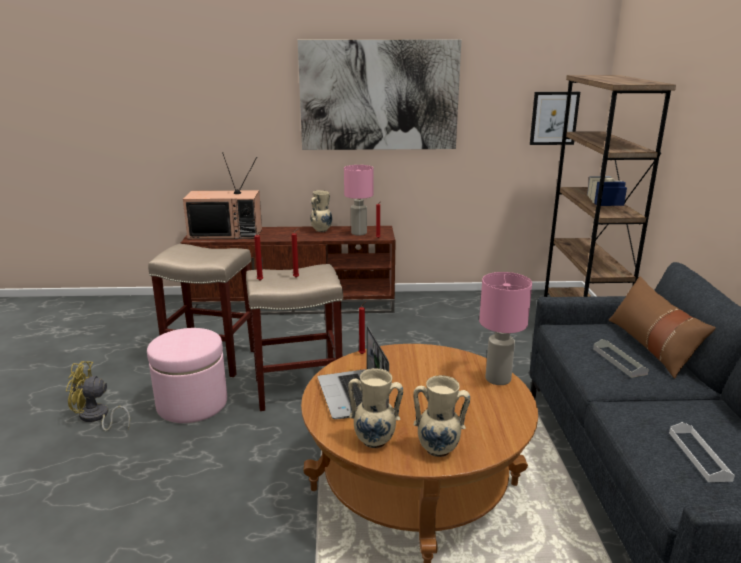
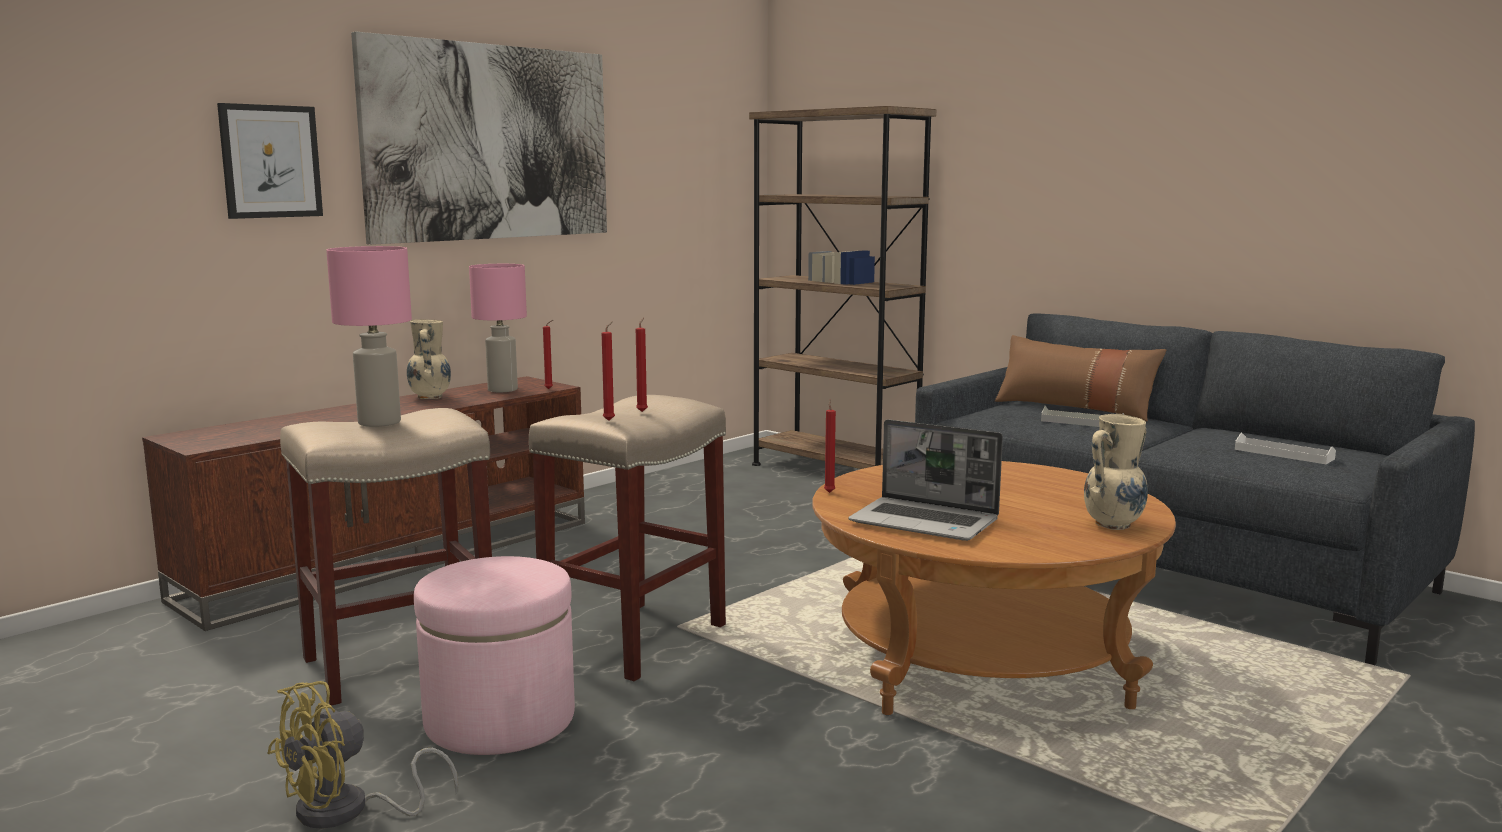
camera: 45 degrees left, 10 degrees down
television [183,152,262,239] -> none
beige vase [348,368,403,448] -> none
pink table lamp [479,272,532,385] -> pink table lamp moved to [326,246,412,427]
picture [530,92,580,145] -> picture moved to [217,103,323,219]

